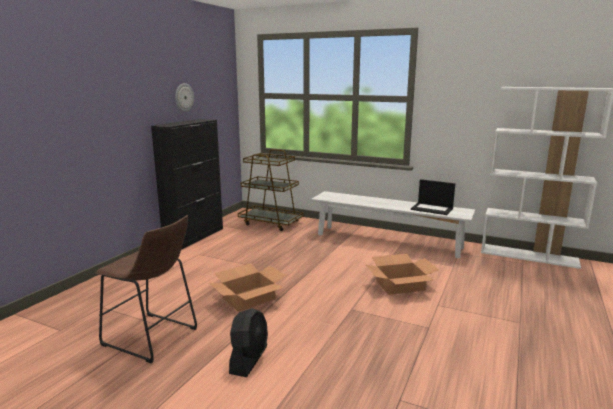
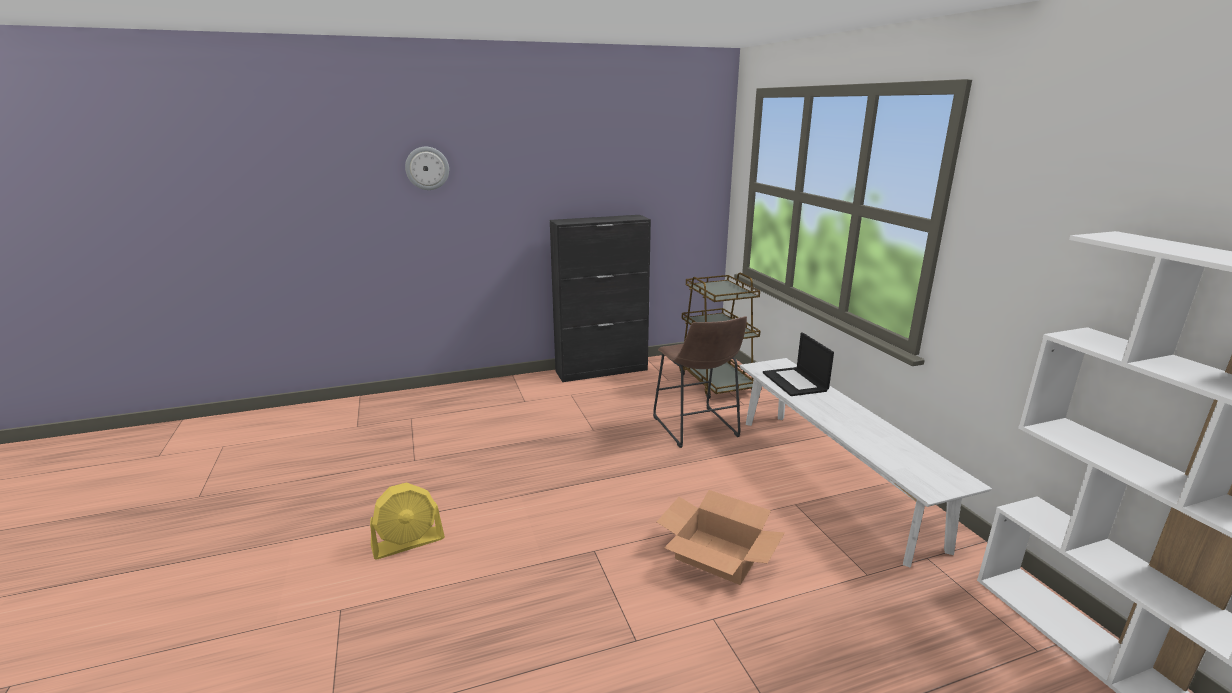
camera: 45 degrees right, 5 degrees up
brown stool [96,215,197,363] -> brown stool moved to [653,316,747,448]
wall clock [175,83,194,112] -> wall clock moved to [405,147,449,190]
cardboard box [209,263,286,312] -> none
black fan [229,308,268,377] -> yellow fan [370,482,445,559]
laptop [411,179,455,215] -> laptop moved to [763,332,834,396]

